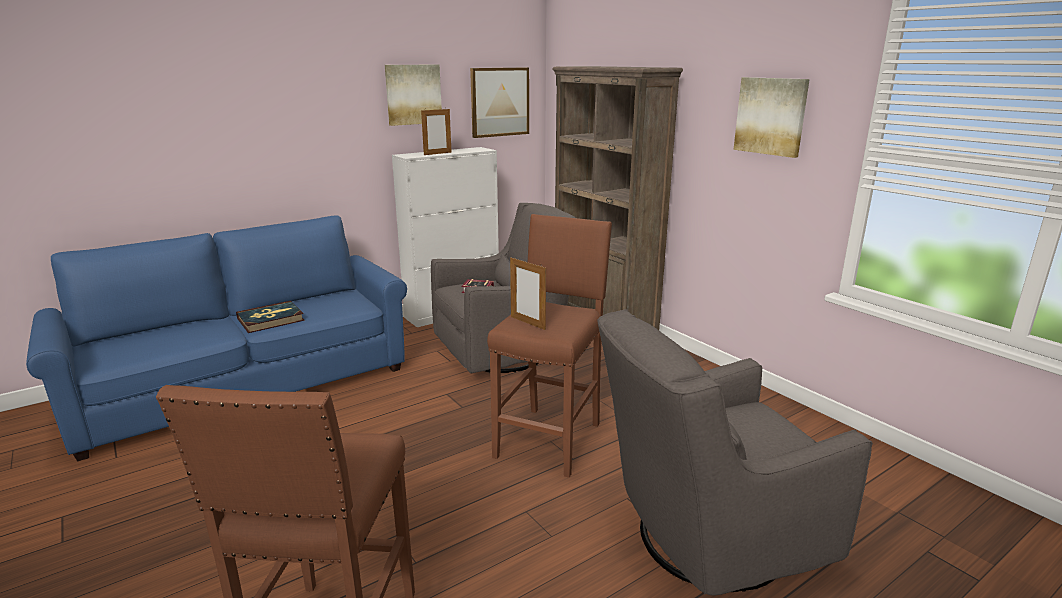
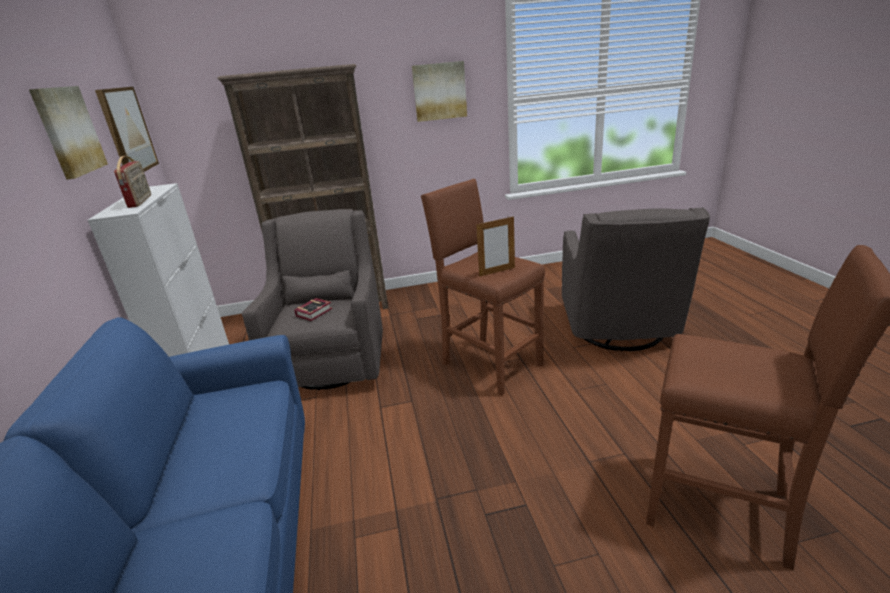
camera: 65 degrees left, 5 degrees up
book [236,301,305,333] -> none
picture frame [421,108,452,155] -> radio [114,156,151,208]

